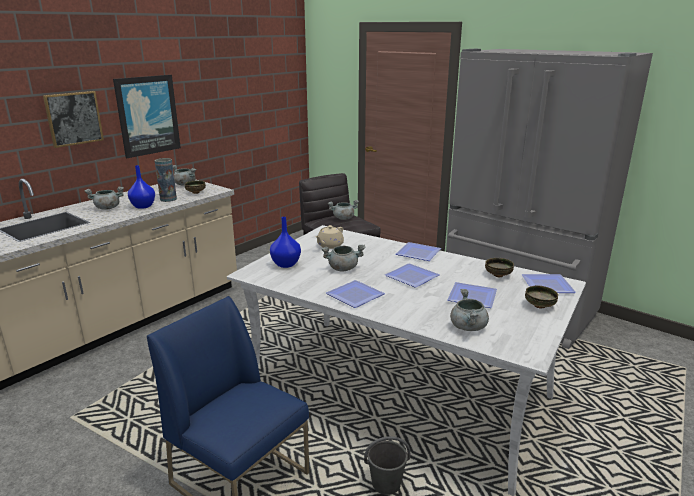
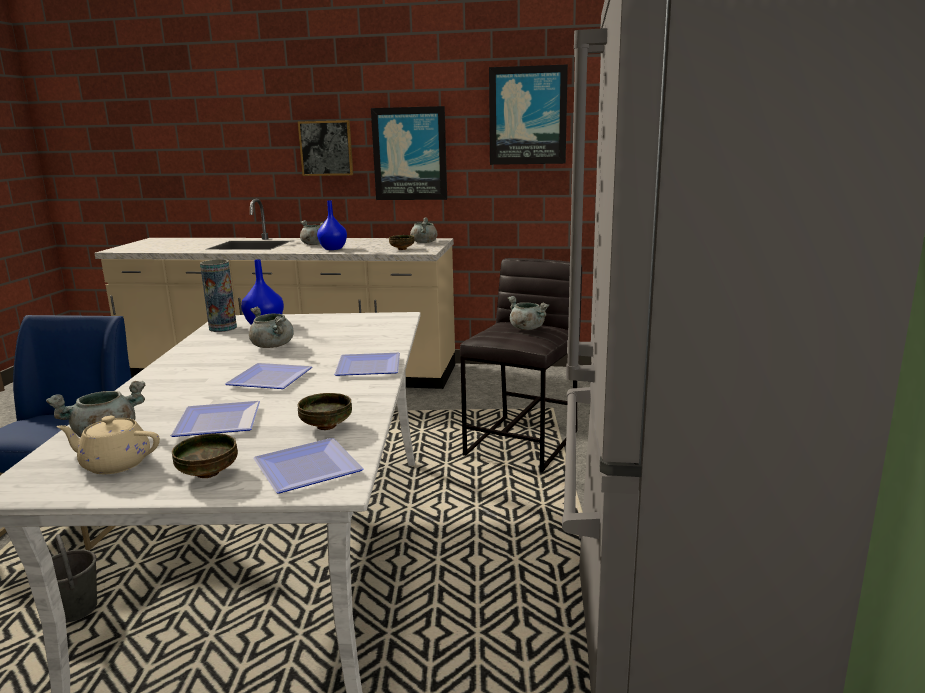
camera: 60 degrees right, 5 degrees down
vase [155,158,177,202] -> vase moved to [200,259,237,332]
beige teapot [315,225,344,249] -> beige teapot moved to [56,416,160,474]
plate [326,280,385,308] -> none
none -> picture [489,64,568,165]

